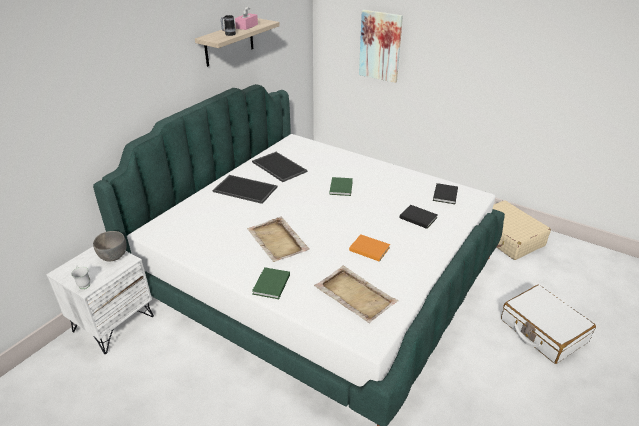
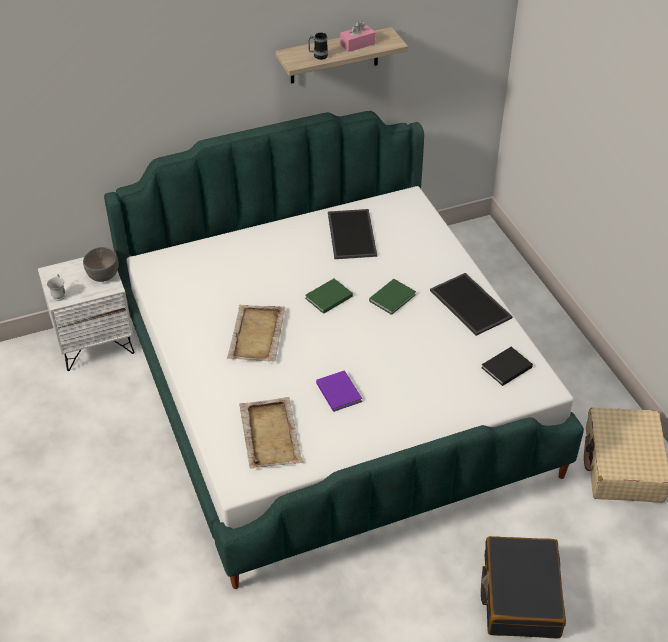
camera: 35 degrees right, 10 degrees up
tray [212,175,277,204] -> tray moved to [430,273,513,336]
green book [252,267,290,299] -> green book moved to [305,279,353,314]
orange book [349,234,390,262] -> purple book [316,370,362,412]
picture [359,10,403,83] -> none
black book [399,205,437,229] -> none
white suitcase [501,285,596,364] -> black suitcase [481,536,566,638]

